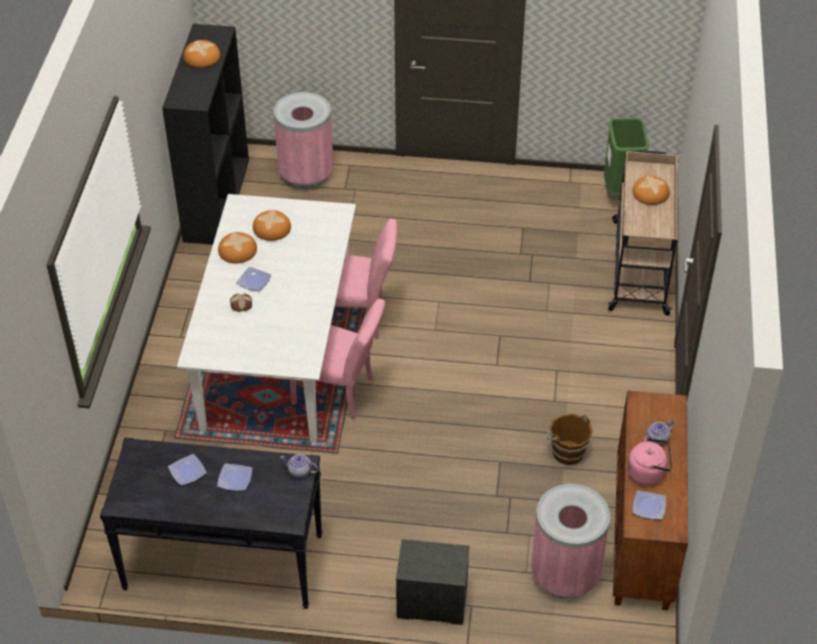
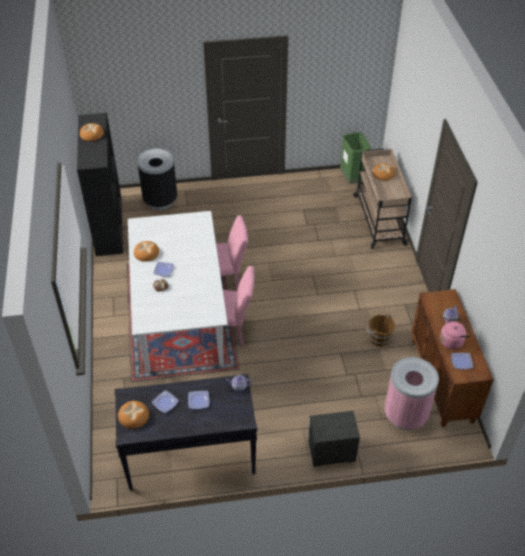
camera: 15 degrees left, 0 degrees up
bread [253,210,291,241] -> bread moved to [118,401,149,429]
pink trash can [273,92,333,189] -> black trash can [137,149,177,210]

